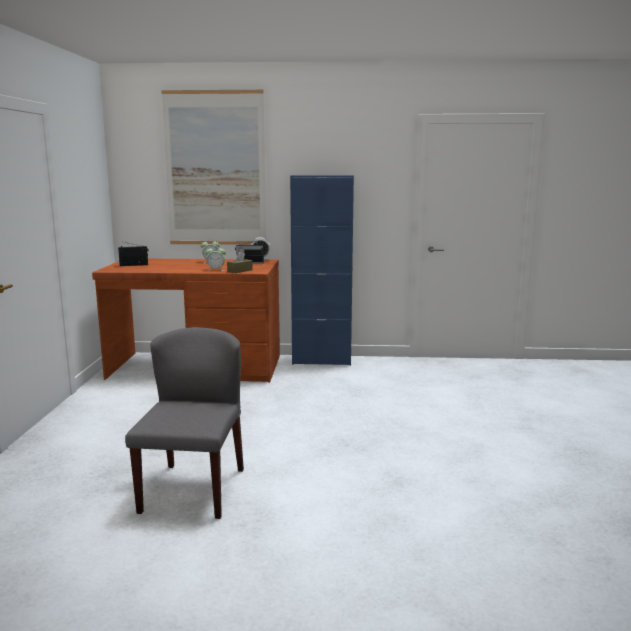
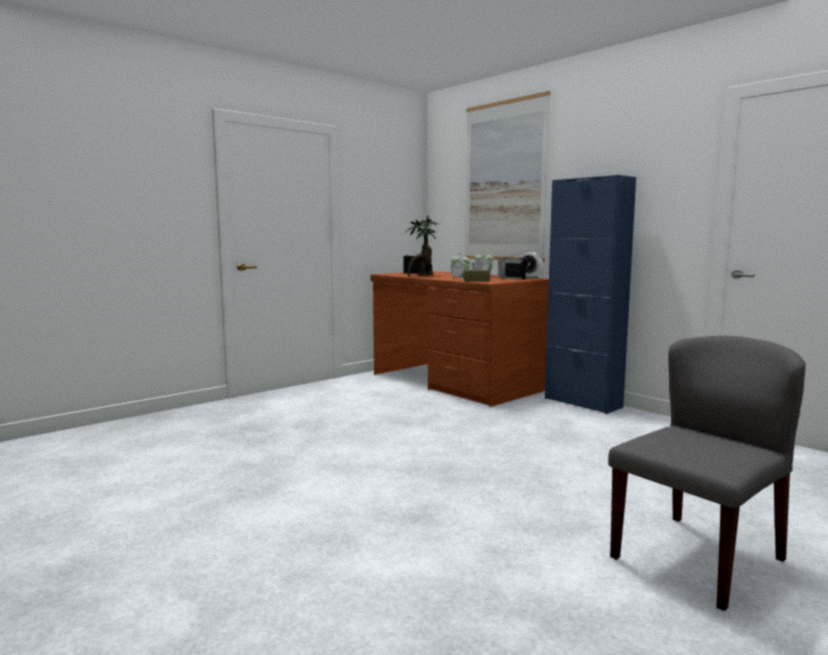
camera: 45 degrees right, 5 degrees down
grey chair [125,327,244,519] -> grey chair moved to [608,336,806,611]
none -> potted plant [405,215,439,276]

